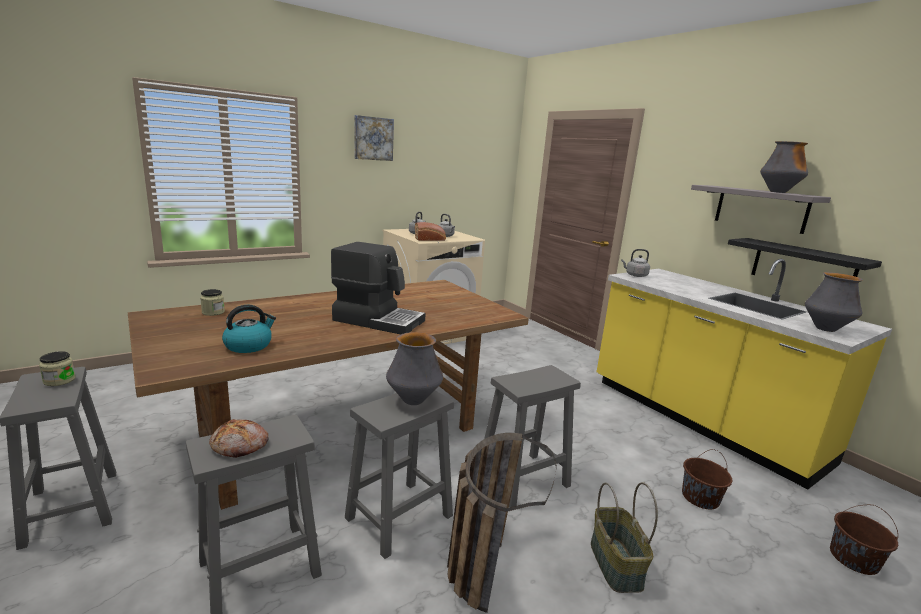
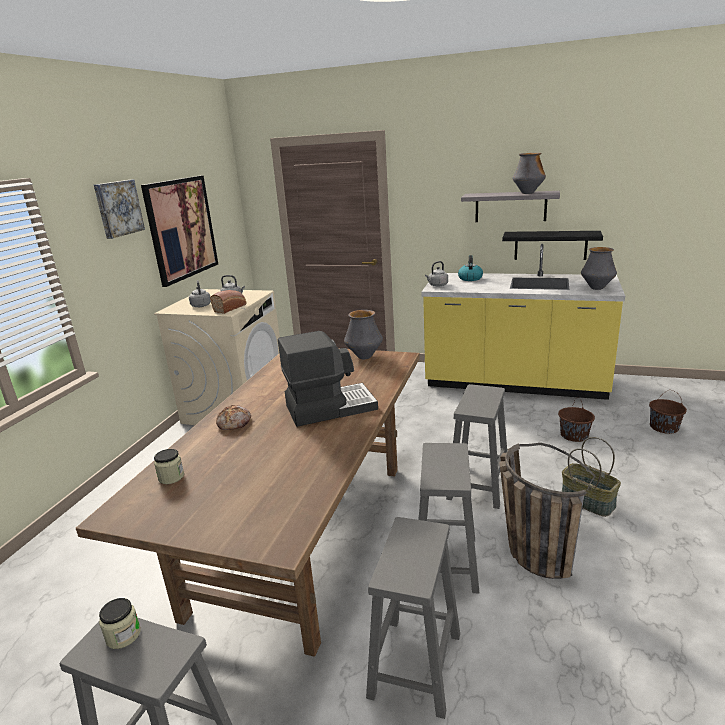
camera: 35 degrees left, 5 degrees up
bread [209,419,269,458] -> bread moved to [216,405,251,430]
kettle [222,305,276,353] -> kettle moved to [458,255,483,281]
vase [386,332,443,405] -> vase moved to [344,310,383,359]
none -> picture [141,175,218,287]

